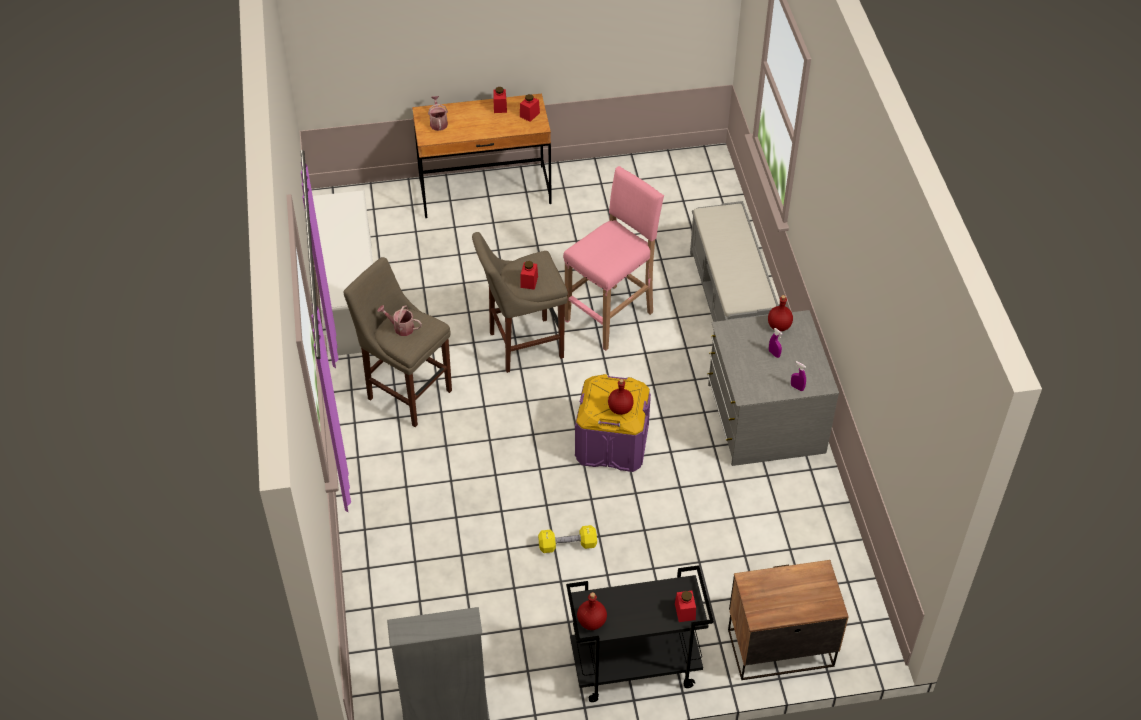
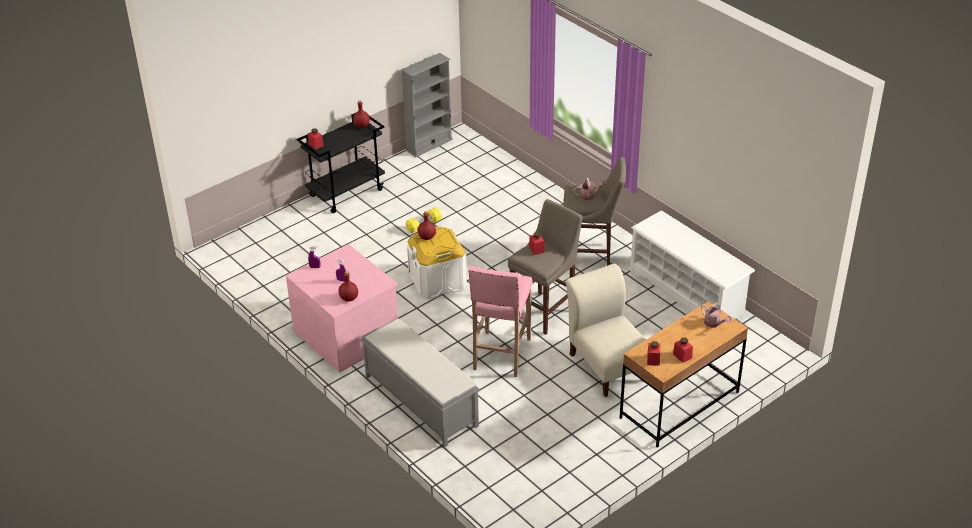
camera: 150 degrees right, 10 degrees down
purple storage box [575,374,651,472] -> white storage box [407,227,467,299]
grey dresser [707,310,839,466] -> pink dresser [286,244,398,373]
nightstand [728,560,849,680] -> none
none -> beige chair [566,264,646,397]

